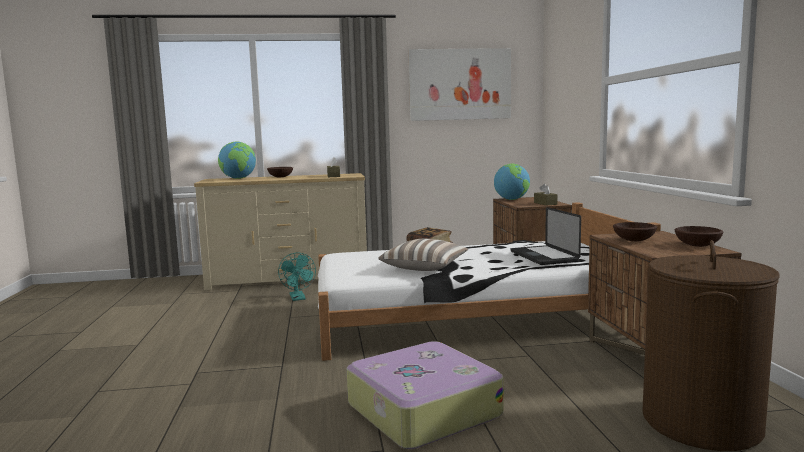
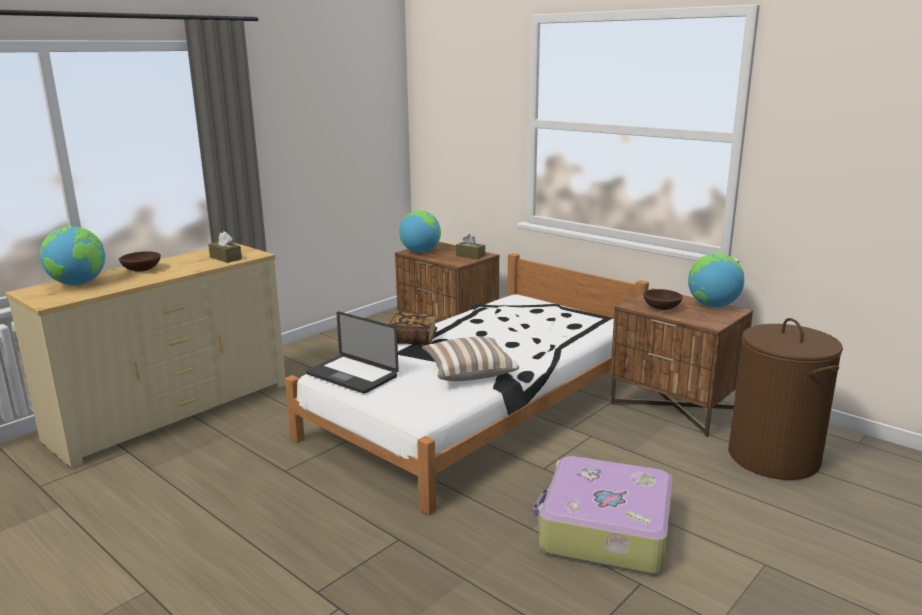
camera: 40 degrees left, 10 degrees up
turquoise fan [278,253,316,301] -> none
picture [409,48,511,121] -> none
laptop [511,207,581,265] -> laptop moved to [306,311,399,394]
brown bowl [674,226,724,247] -> globe [688,254,744,308]

